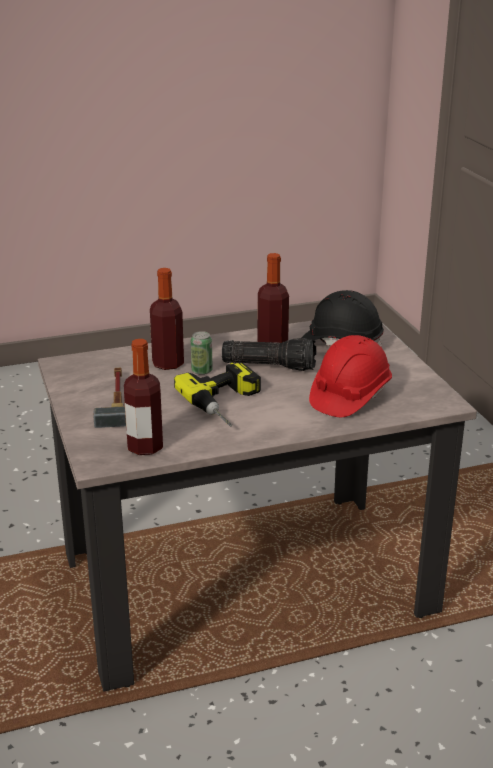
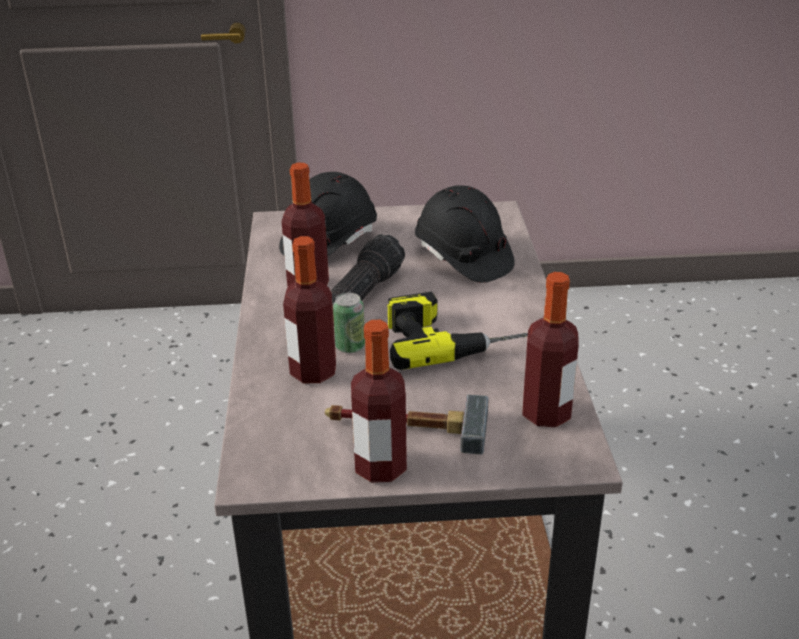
camera: 75 degrees left, 5 degrees up
red hard hat [309,335,392,417] -> black hard hat [415,186,515,283]
none -> bottle [351,320,407,483]

